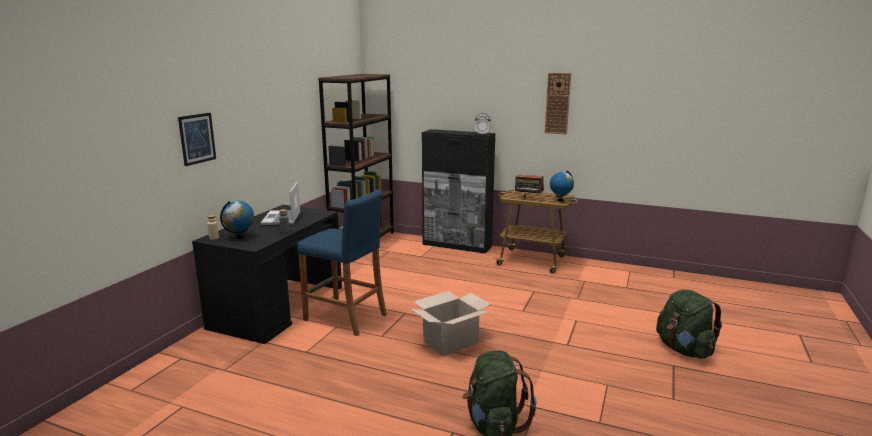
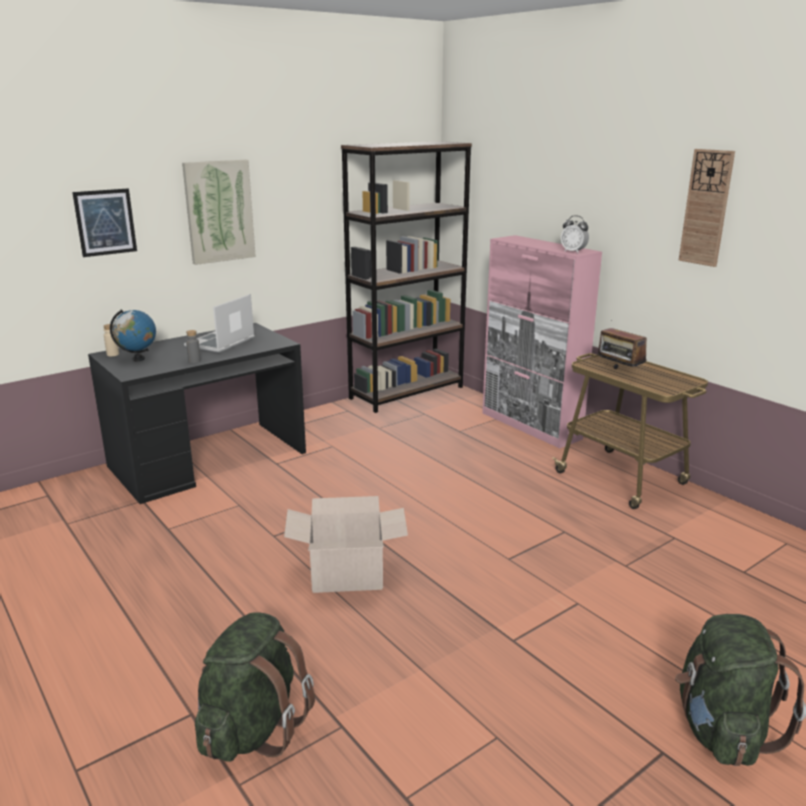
camera: 30 degrees right, 5 degrees up
blue stool [297,189,387,336] -> none
black cabinet [422,129,495,254] -> pink cabinet [482,235,602,448]
globe [550,171,574,202] -> none
none -> picture [182,160,256,265]

